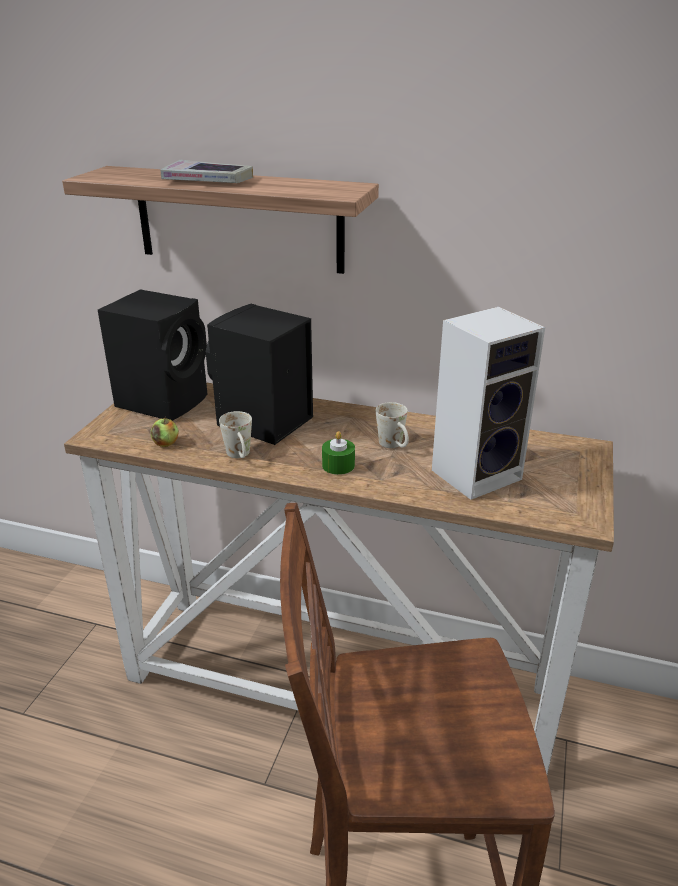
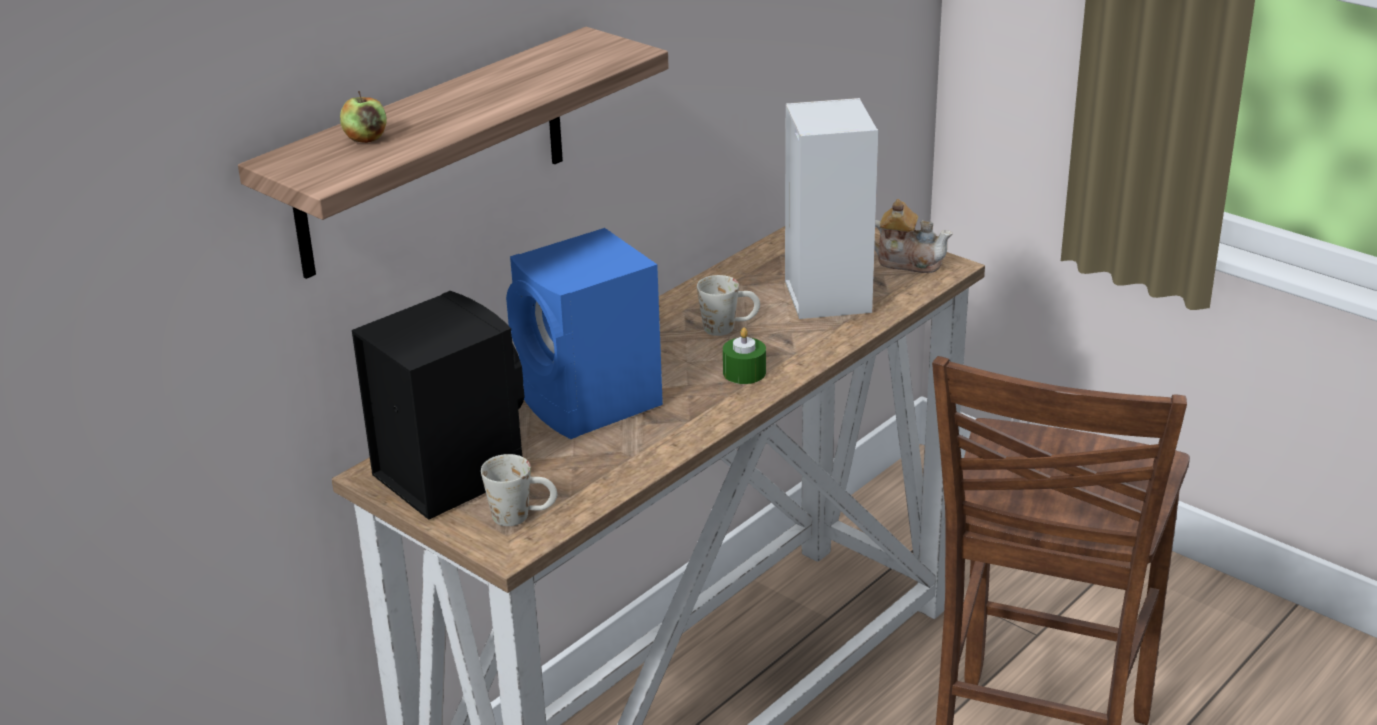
camera: 65 degrees left, 0 degrees up
apple [151,417,179,447] -> apple moved to [340,91,387,143]
book [160,160,253,183] -> none
black speaker [206,304,313,445] -> blue speaker [506,228,663,439]
white mug [219,411,252,458] -> white mug moved to [481,454,557,526]
none -> teapot [874,199,953,273]

